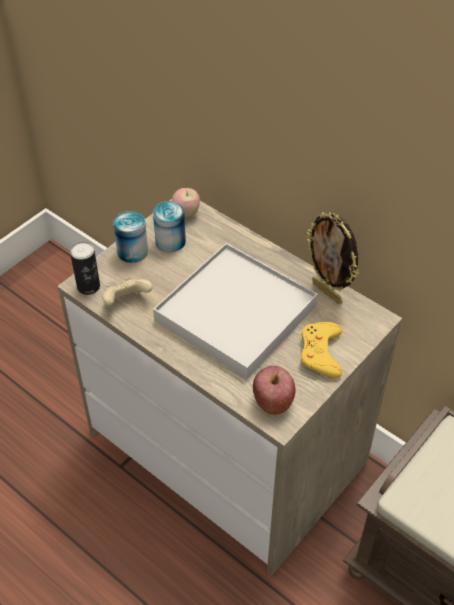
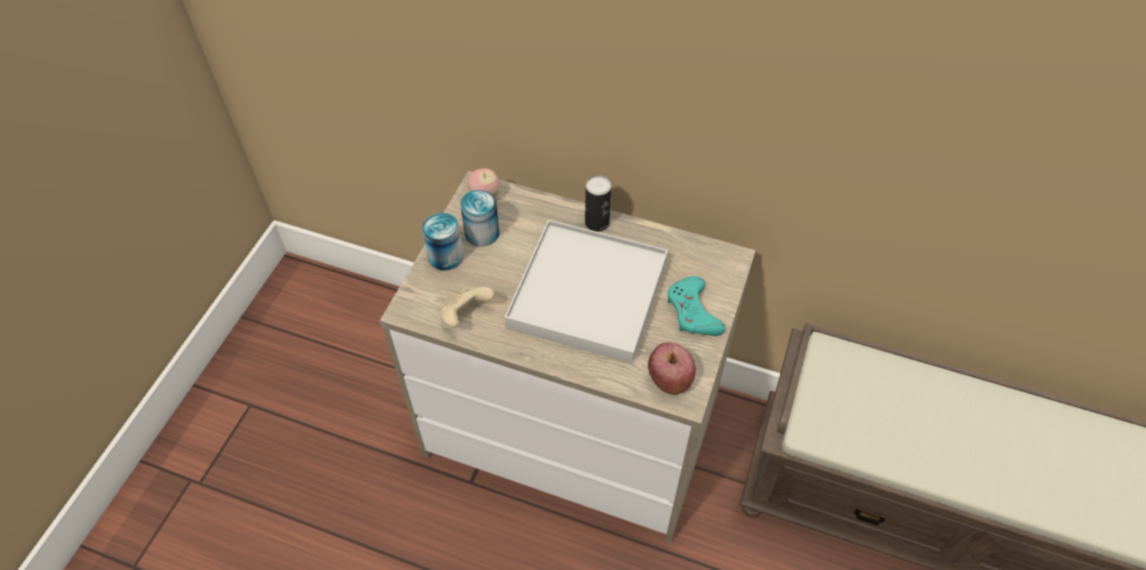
camera: 20 degrees left, 5 degrees up
can [70,242,100,295] -> can moved to [585,175,611,232]
yellow game controller [301,322,342,378] -> turquoise game controller [668,276,725,336]
picture frame [306,212,359,304] -> none

